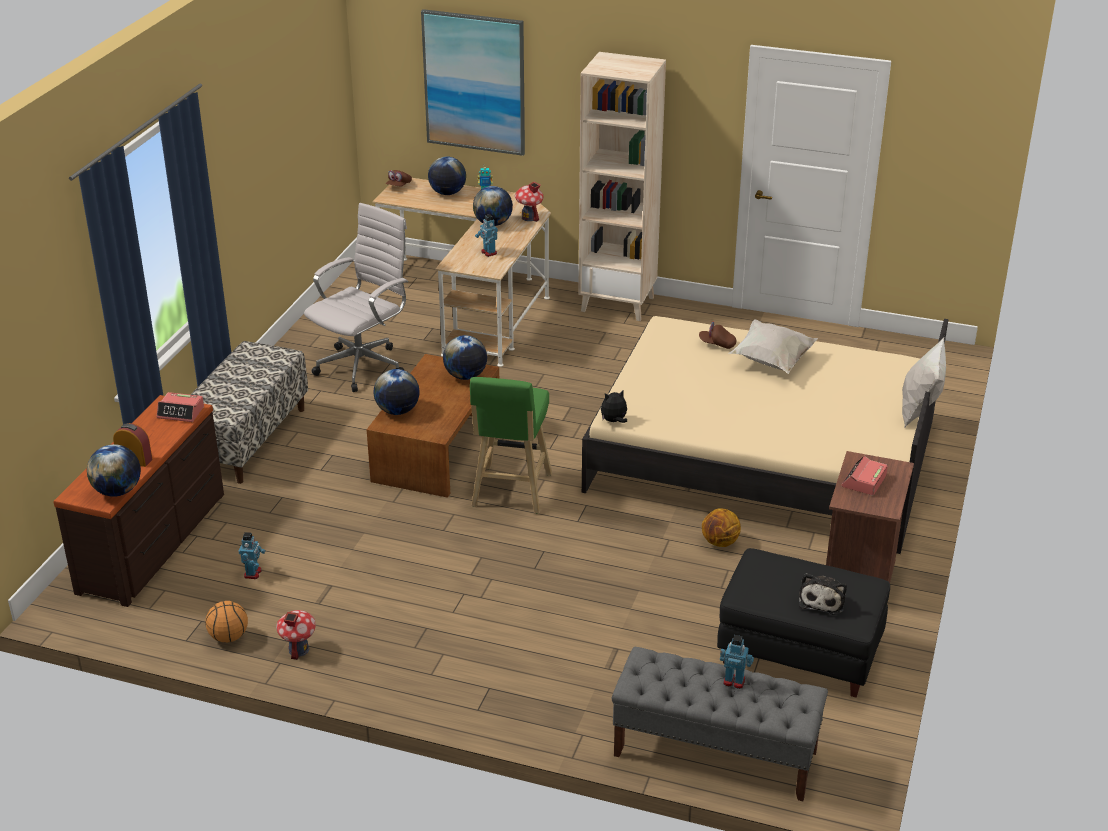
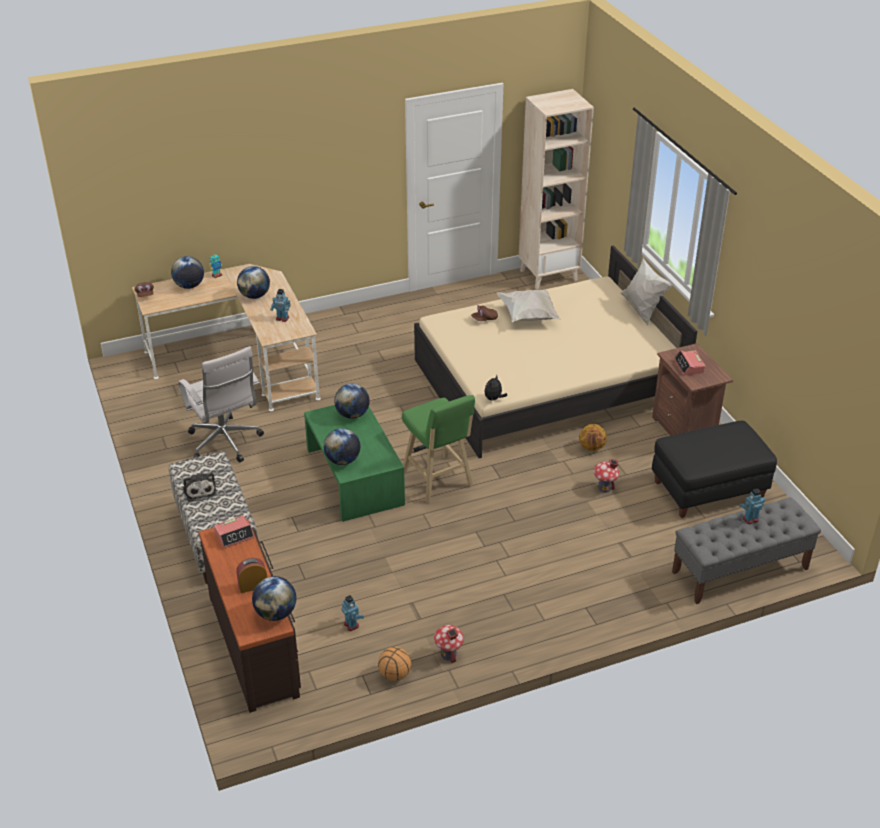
camera: 40 degrees left, 5 degrees up
white office chair [304,203,409,392] -> white office chair turned 150 degrees clockwise [178,346,264,462]
brown coffee table [367,354,499,498] -> green coffee table [304,405,405,522]
picture [421,9,525,156] -> none
toy house [515,181,544,222] -> toy house moved to [593,459,619,493]
beige bookcase [578,52,666,321] -> beige bookcase moved to [519,89,594,289]
plush toy [799,573,847,615] -> plush toy moved to [183,473,216,502]

